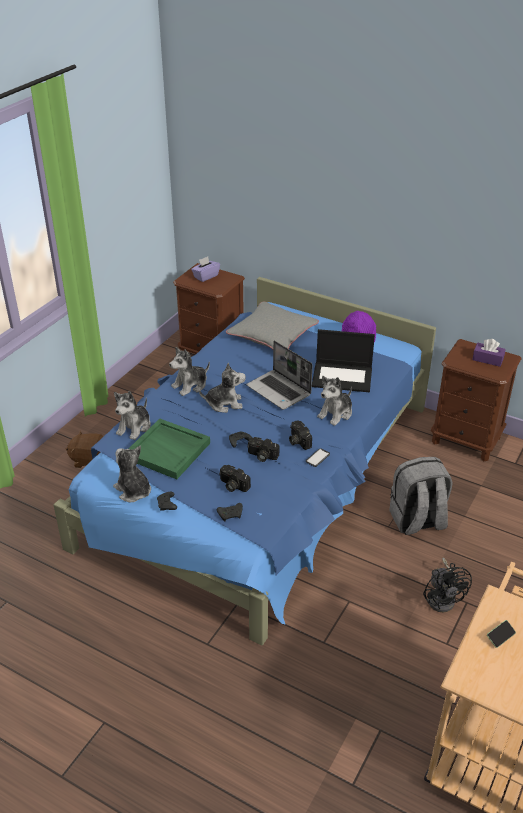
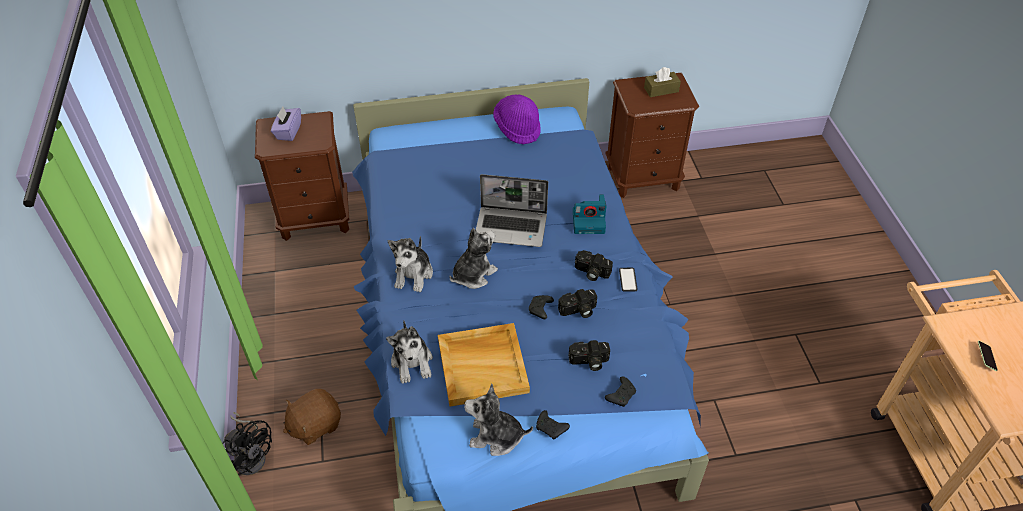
camera: 40 degrees left, 10 degrees up
green tray [129,418,210,479] -> beige tray [438,323,530,406]
grey pillow [226,302,319,349] -> none
laptop [312,329,375,392] -> none
plush toy [317,376,352,426] -> camera [573,194,606,234]
grey backpack [389,457,453,535] -> none
black fan [423,558,472,612] -> black fan moved to [222,412,272,475]
purple tissue box [472,339,506,367] -> brown tissue box [644,67,681,97]

